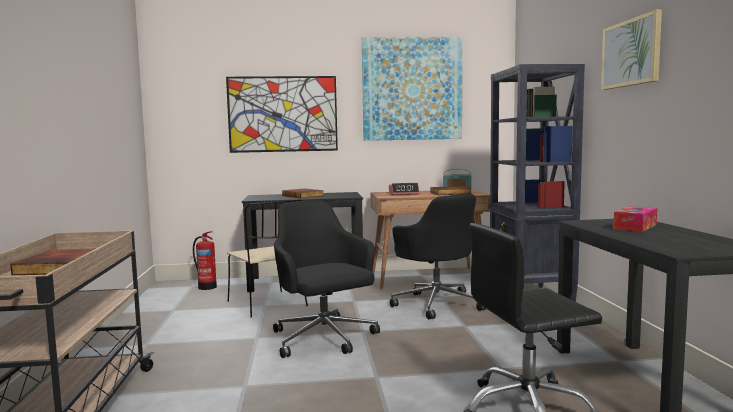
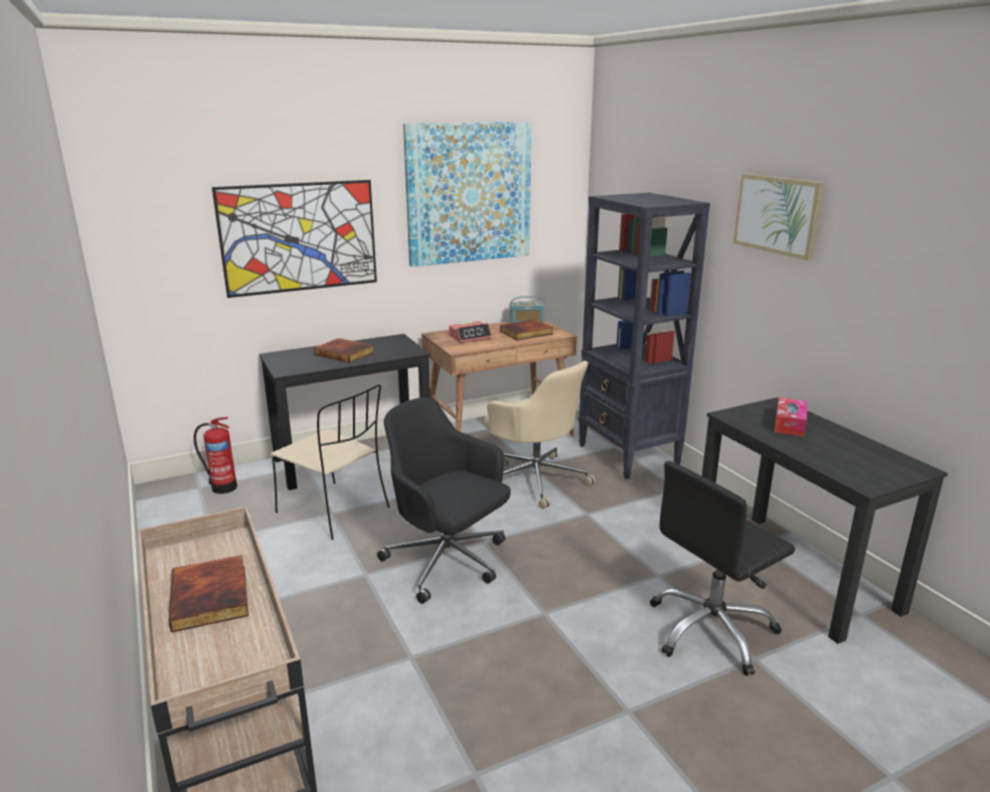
camera: 20 degrees left, 15 degrees up
black office chair [390,194,486,319] -> beige office chair [484,361,595,509]

